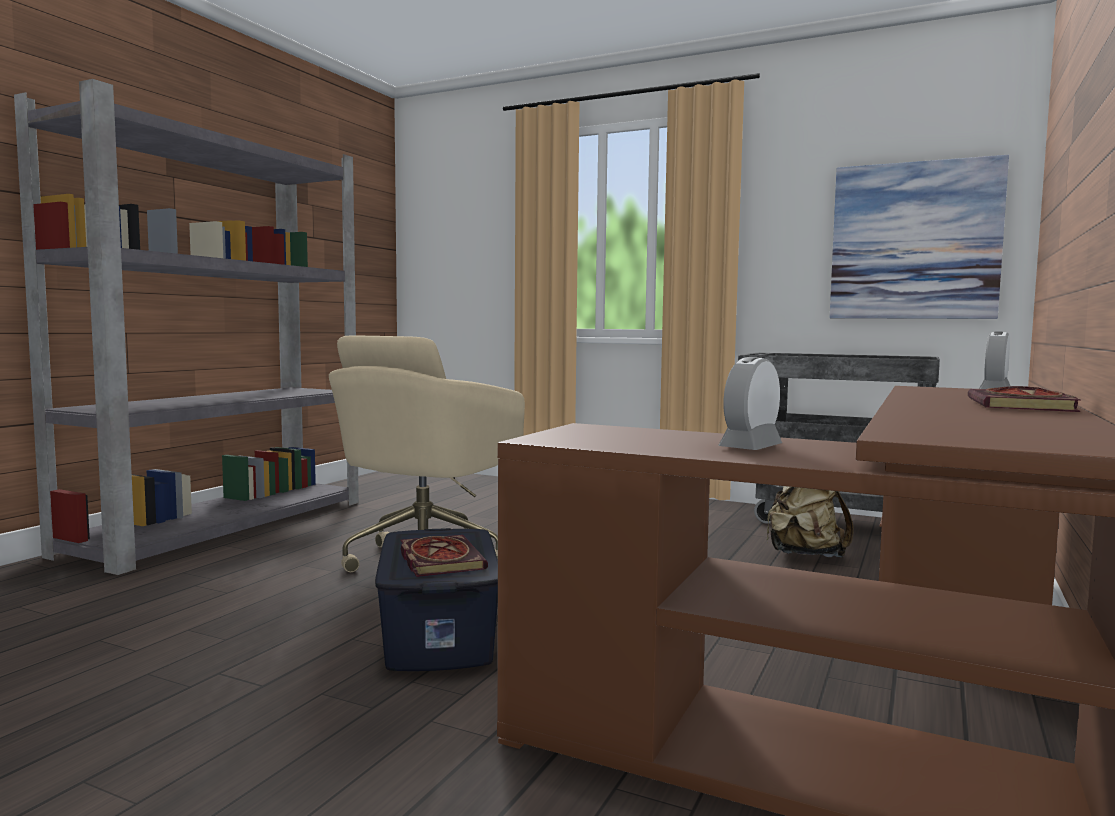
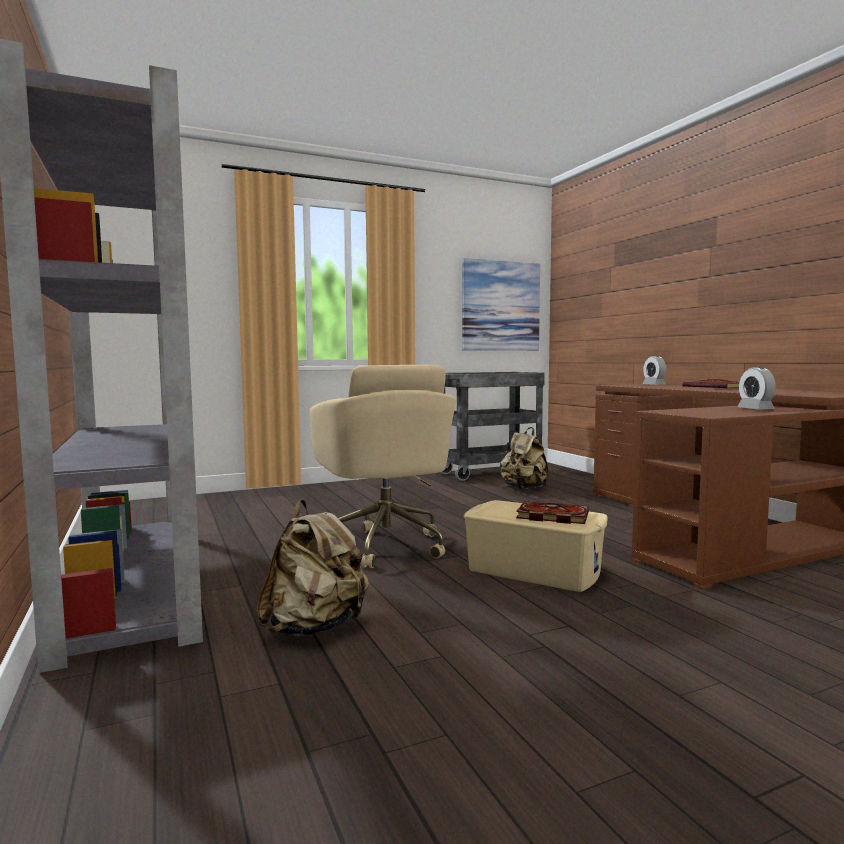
camera: 50 degrees left, 0 degrees up
blue storage box [375,528,498,671] -> beige storage box [464,500,608,592]
none -> beige backpack [256,500,369,636]

